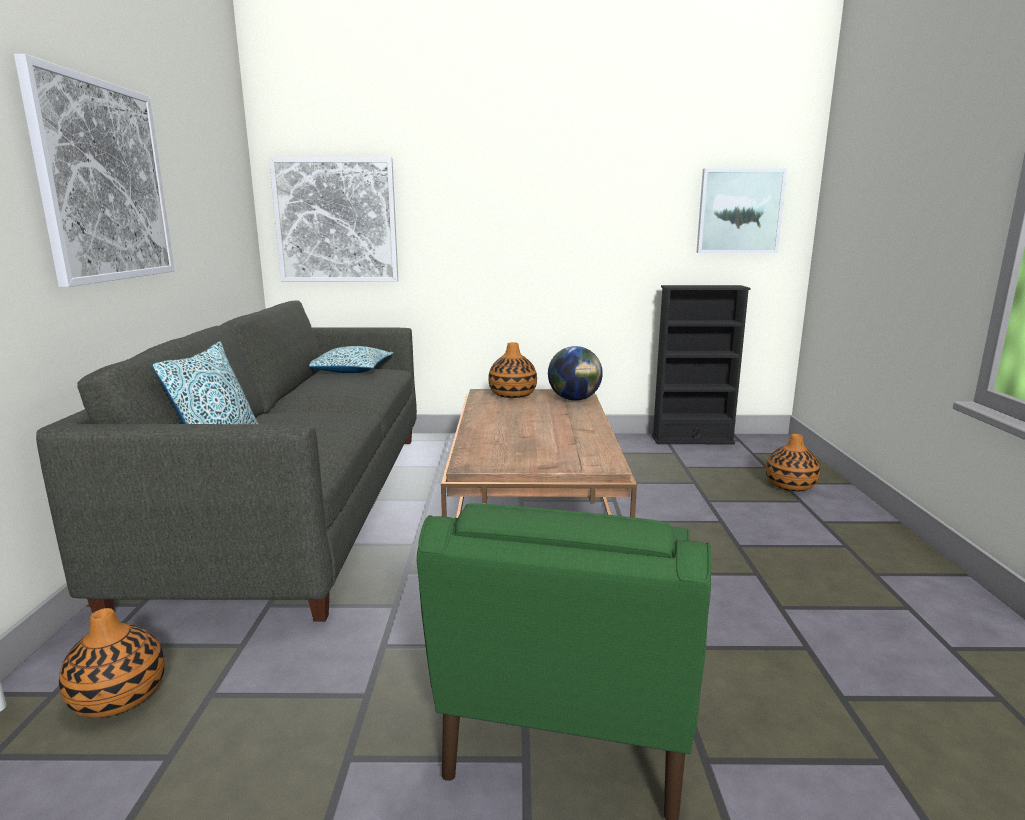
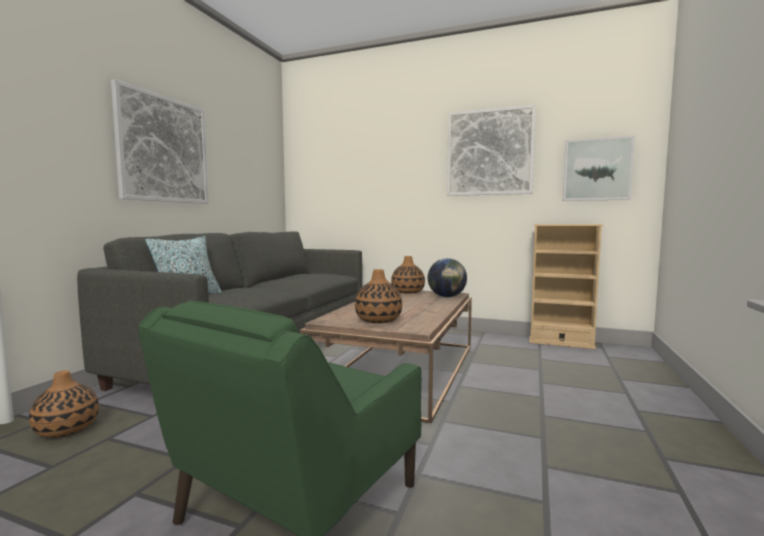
camera: 20 degrees right, 10 degrees down
picture [269,157,398,282] -> picture moved to [447,104,536,196]
pillow [309,346,394,373] -> none
black bookcase [652,285,751,444] -> beige bookcase [529,224,603,349]
vase [766,434,820,491] -> vase moved to [355,269,402,323]

